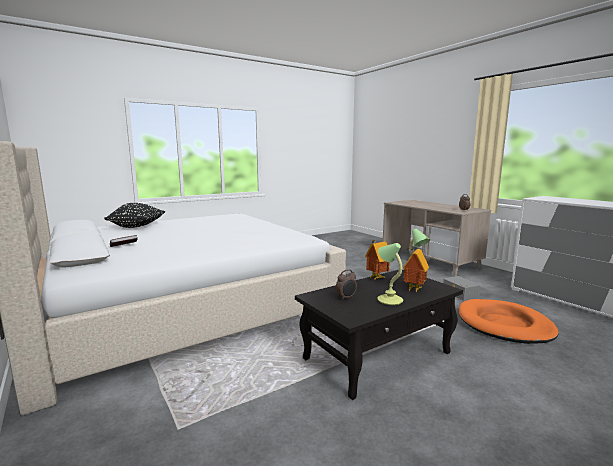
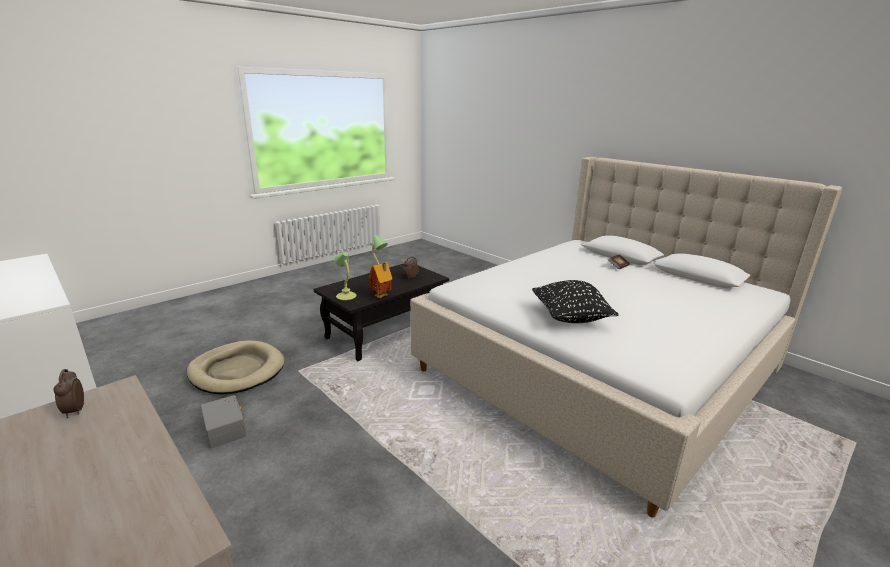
camera: 170 degrees right, 10 degrees up
black pillow [104,203,165,228] -> black pillow moved to [532,280,618,323]
toy house [403,249,429,292] -> none
orange dog bed [459,299,559,344] -> beige dog bed [187,340,284,394]

